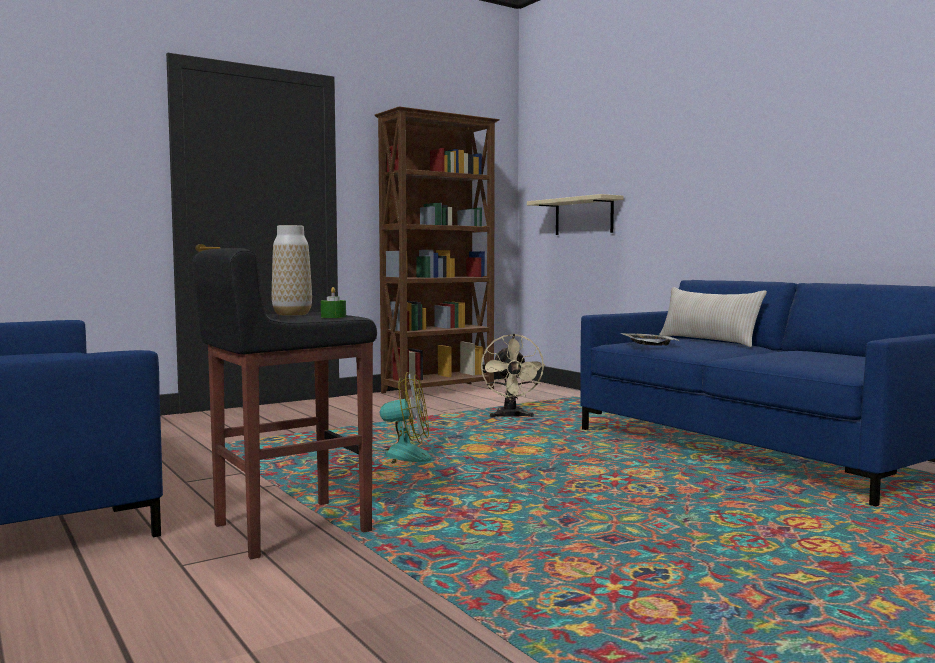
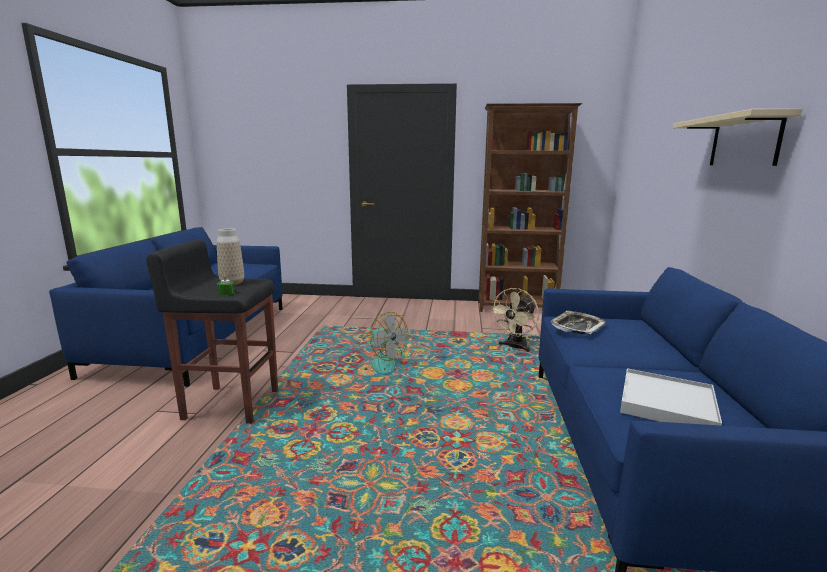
camera: 40 degrees right, 10 degrees up
beige shelf [527,194,624,235] -> beige shelf moved to [673,109,802,166]
beige pillow [659,287,767,347] -> none
none -> white tray [620,368,722,426]

